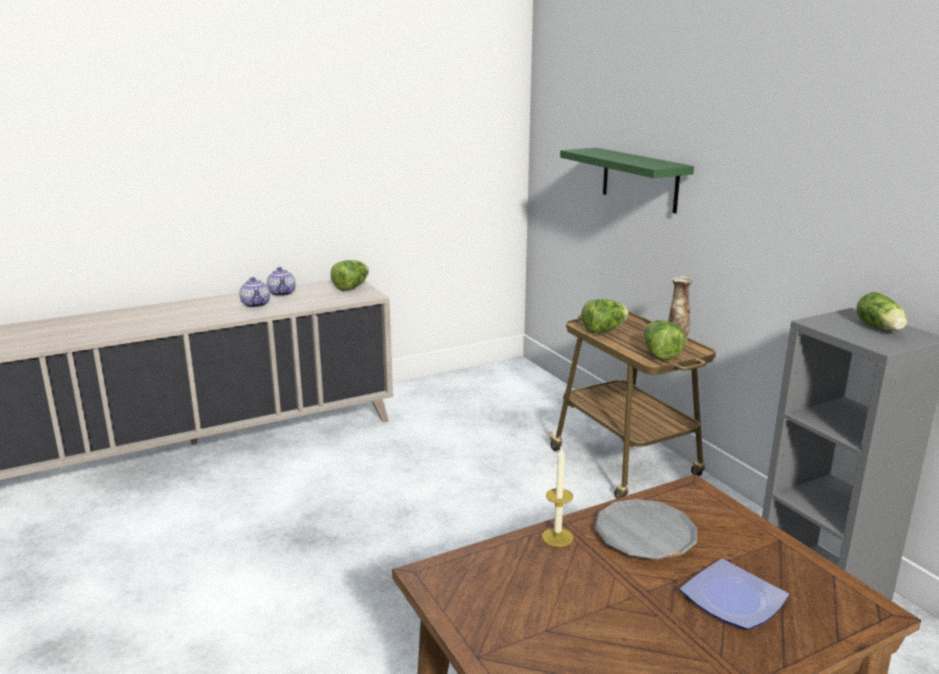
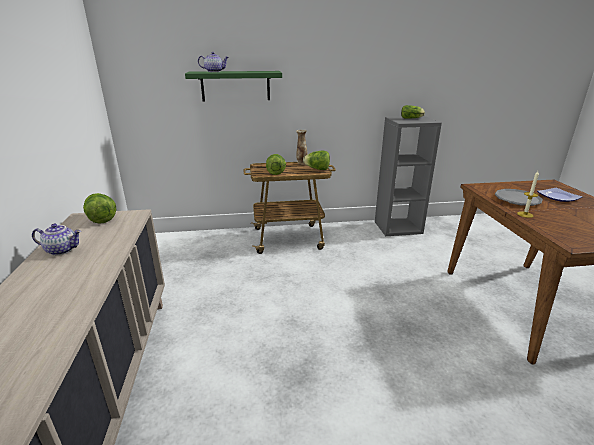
camera: 70 degrees left, 5 degrees up
teapot [240,277,270,308] -> teapot moved to [198,52,229,72]

